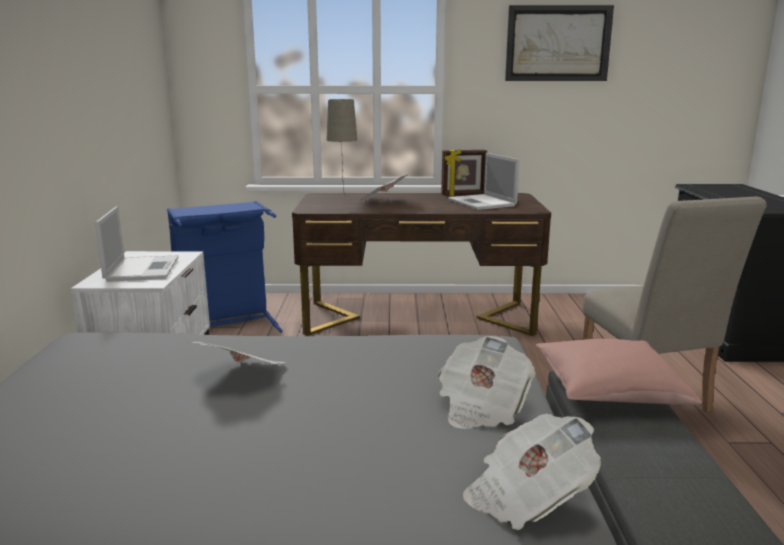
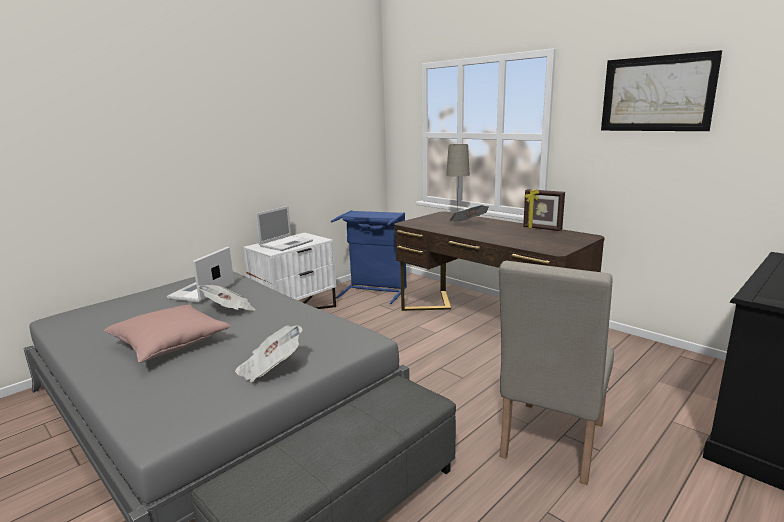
camera: 45 degrees right, 0 degrees up
laptop [448,153,520,210] -> laptop moved to [167,247,234,302]
newspaper [463,414,601,530] -> none
pink pillow [536,339,702,405] -> pink pillow moved to [104,305,230,363]

